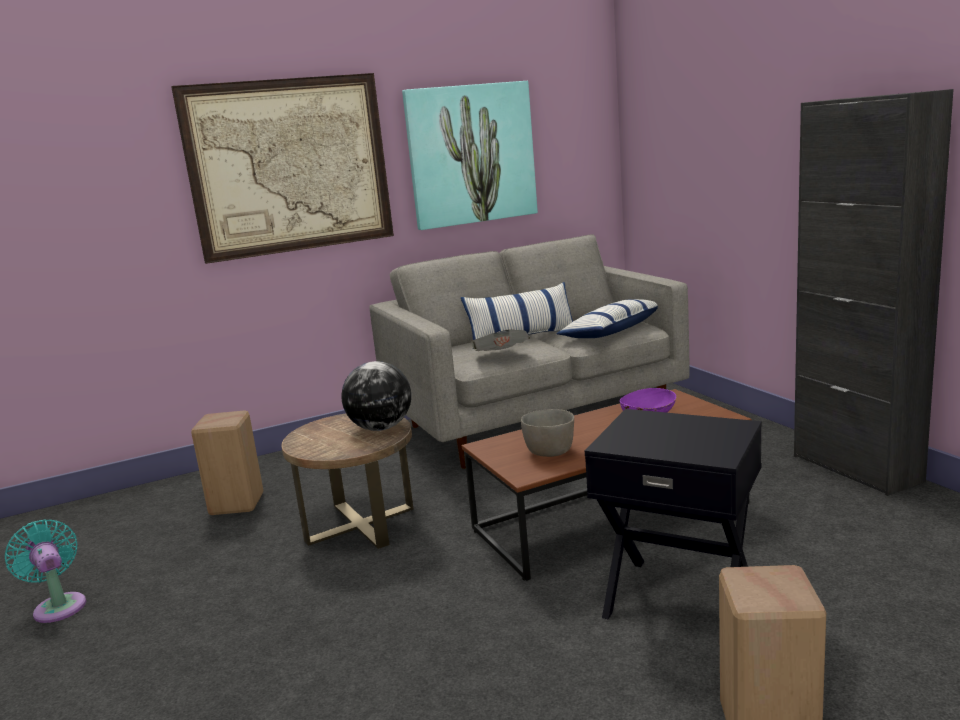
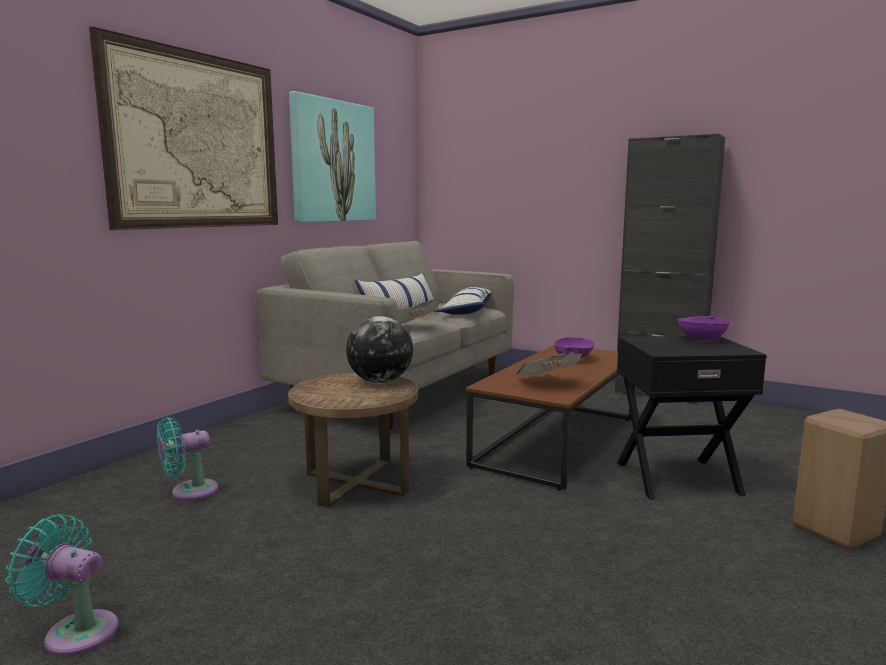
camera: 35 degrees left, 5 degrees down
beige stool [191,411,263,515] -> turquoise fan [157,417,218,501]
grey bowl [521,409,574,457] -> newspaper [516,352,582,376]
none -> purple bowl [677,316,730,341]

